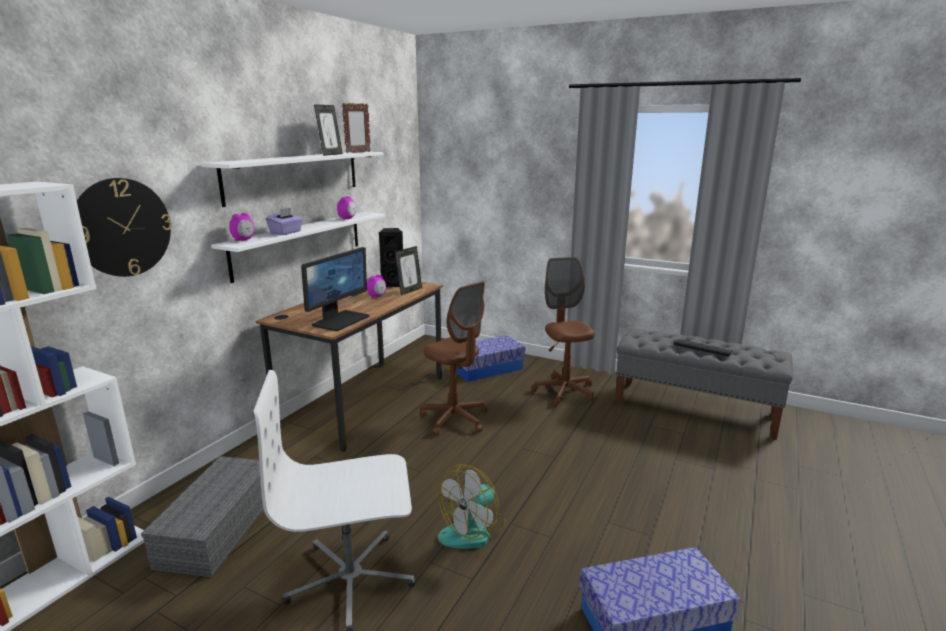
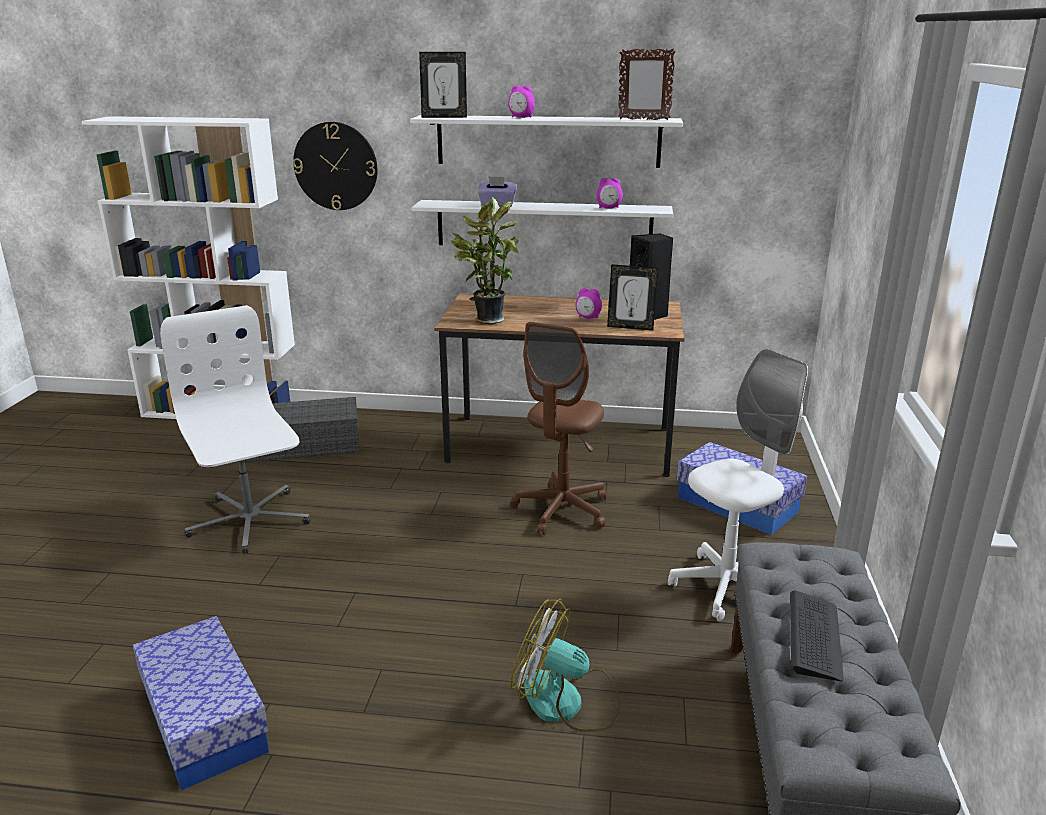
camera: 70 degrees right, 5 degrees up
alarm clock [229,213,255,241] -> alarm clock moved to [508,85,535,118]
monitor [301,247,369,331] -> potted plant [451,197,519,325]
picture frame [314,104,343,156] -> picture frame moved to [419,52,467,118]
fan [438,464,506,549] -> fan moved to [510,598,620,732]
brown office chair [531,257,595,406] -> white office chair [668,349,808,621]

